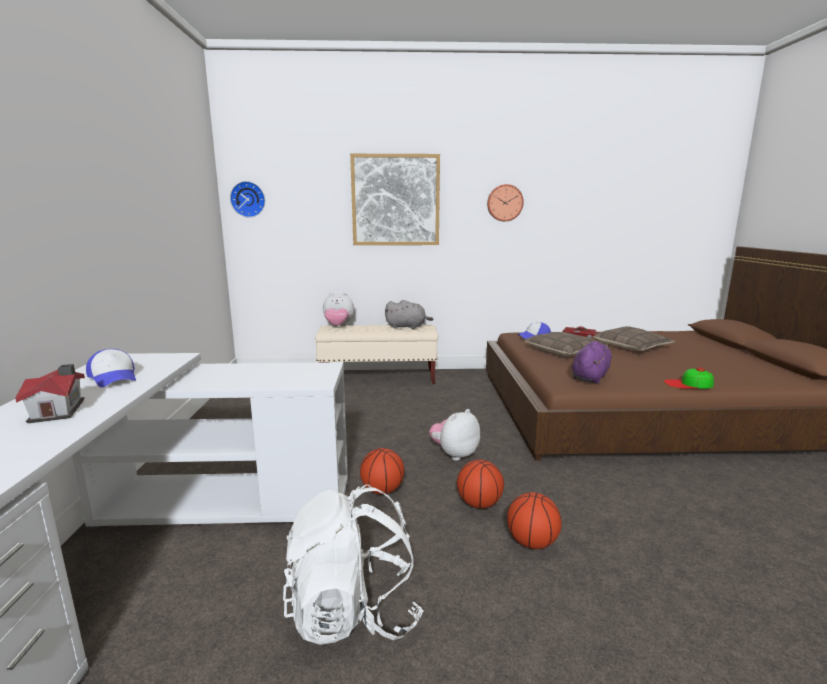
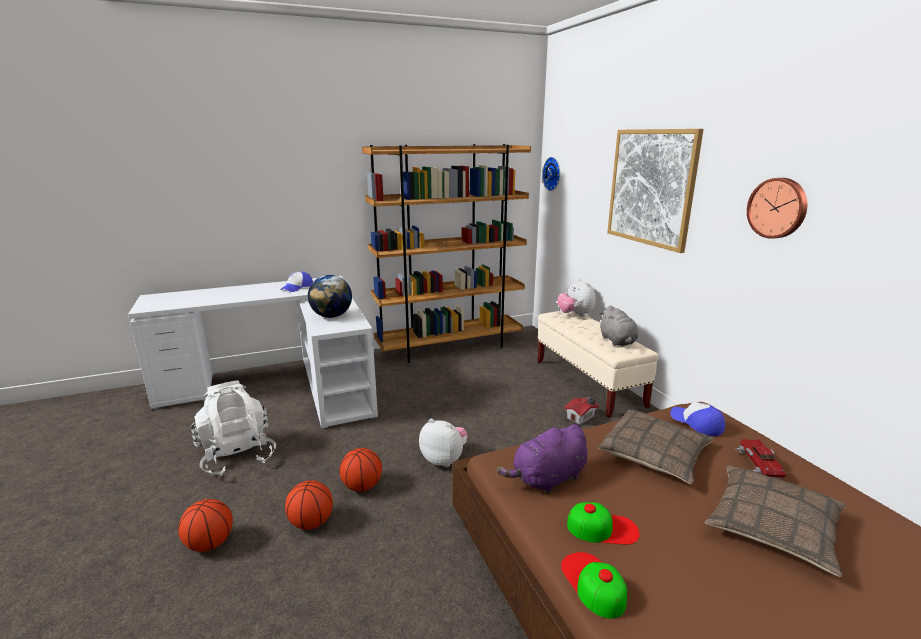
camera: 70 degrees right, 5 degrees up
toy house [15,364,85,423] -> toy house moved to [564,397,599,426]
basketball [360,448,404,494] -> basketball moved to [178,499,233,552]
purple plush toy [572,341,612,384] -> purple plush toy turned 135 degrees clockwise [497,424,588,494]
none -> globe [308,275,352,318]
none -> brown bookcase [362,144,531,363]
none -> cap [567,502,640,545]

